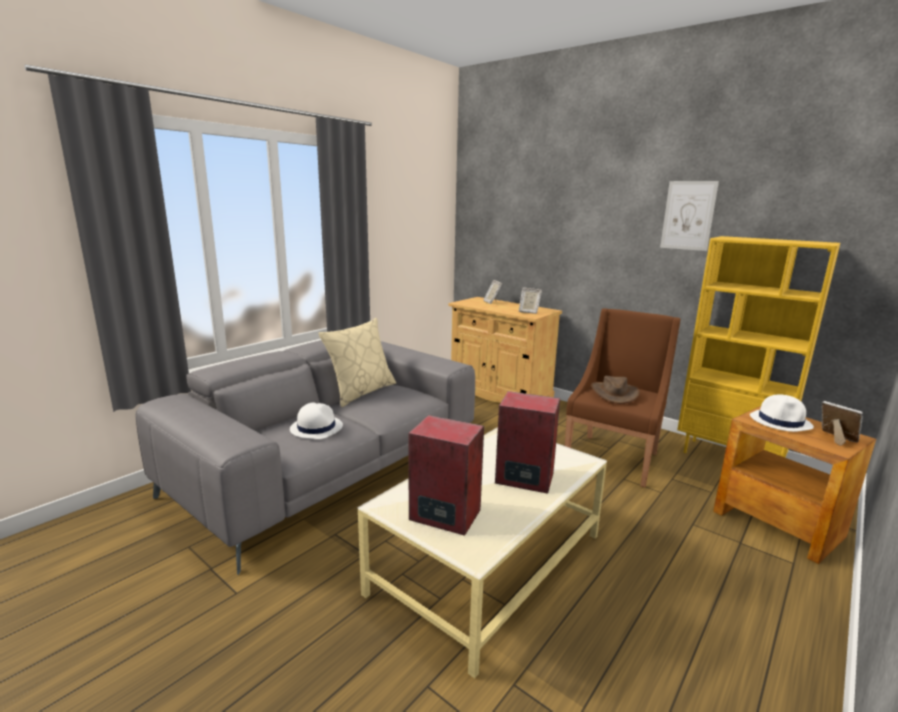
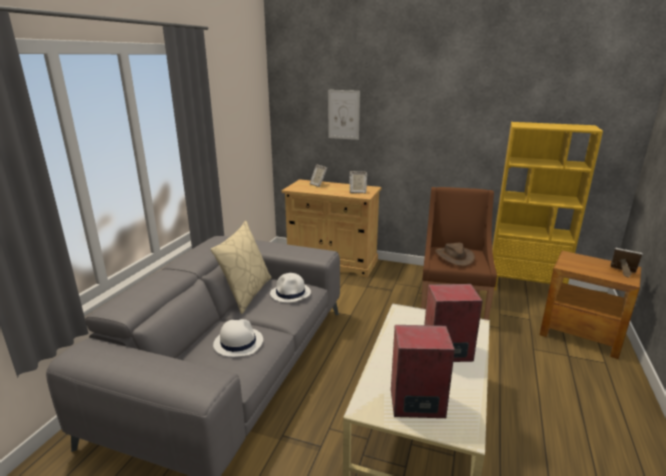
camera: 20 degrees left, 5 degrees up
picture [660,181,719,251] -> picture moved to [328,90,360,140]
white hat [750,395,814,432] -> white hat moved to [270,273,311,303]

